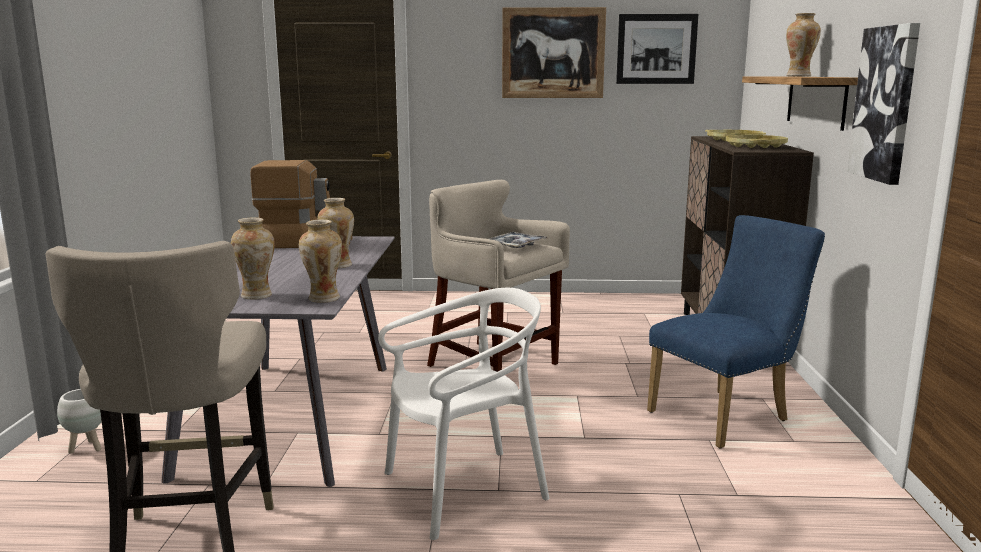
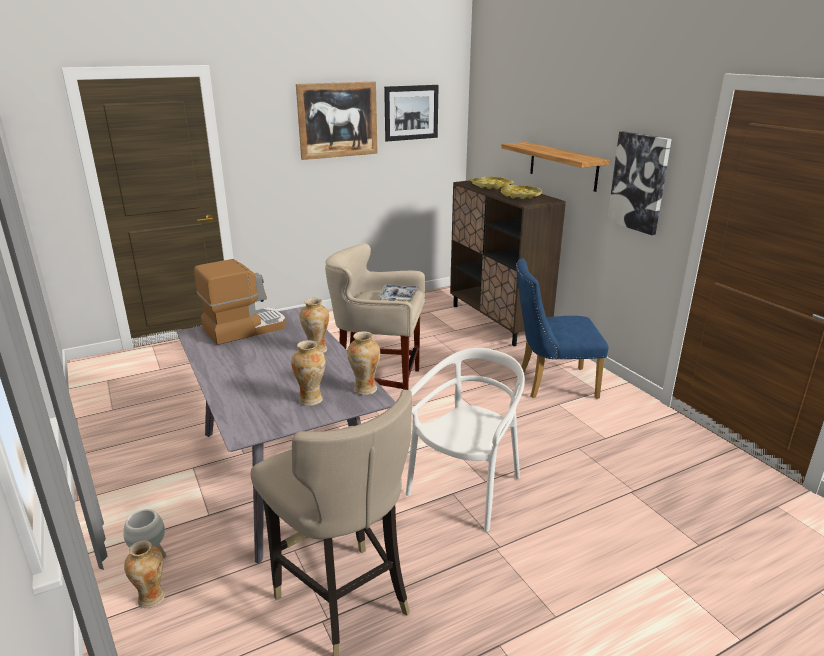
camera: 30 degrees left, 10 degrees up
blue chair [647,215,825,449] -> blue chair turned 120 degrees counterclockwise [516,258,609,399]
vase [786,13,821,76] -> vase moved to [124,540,165,608]

